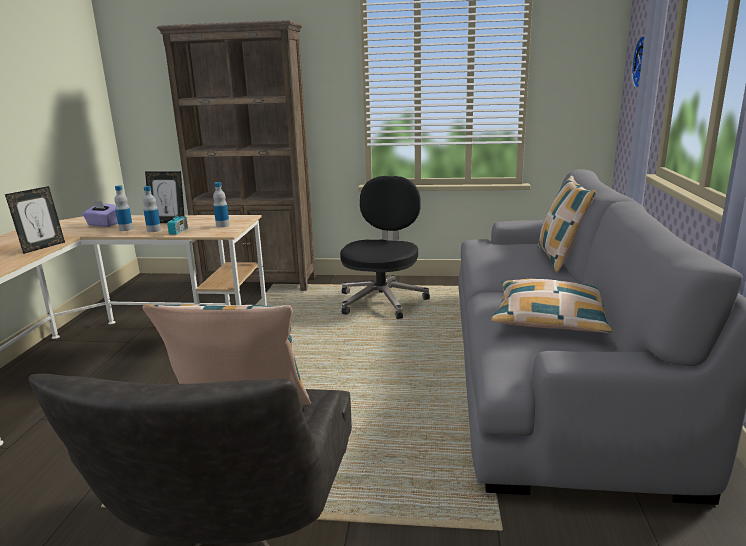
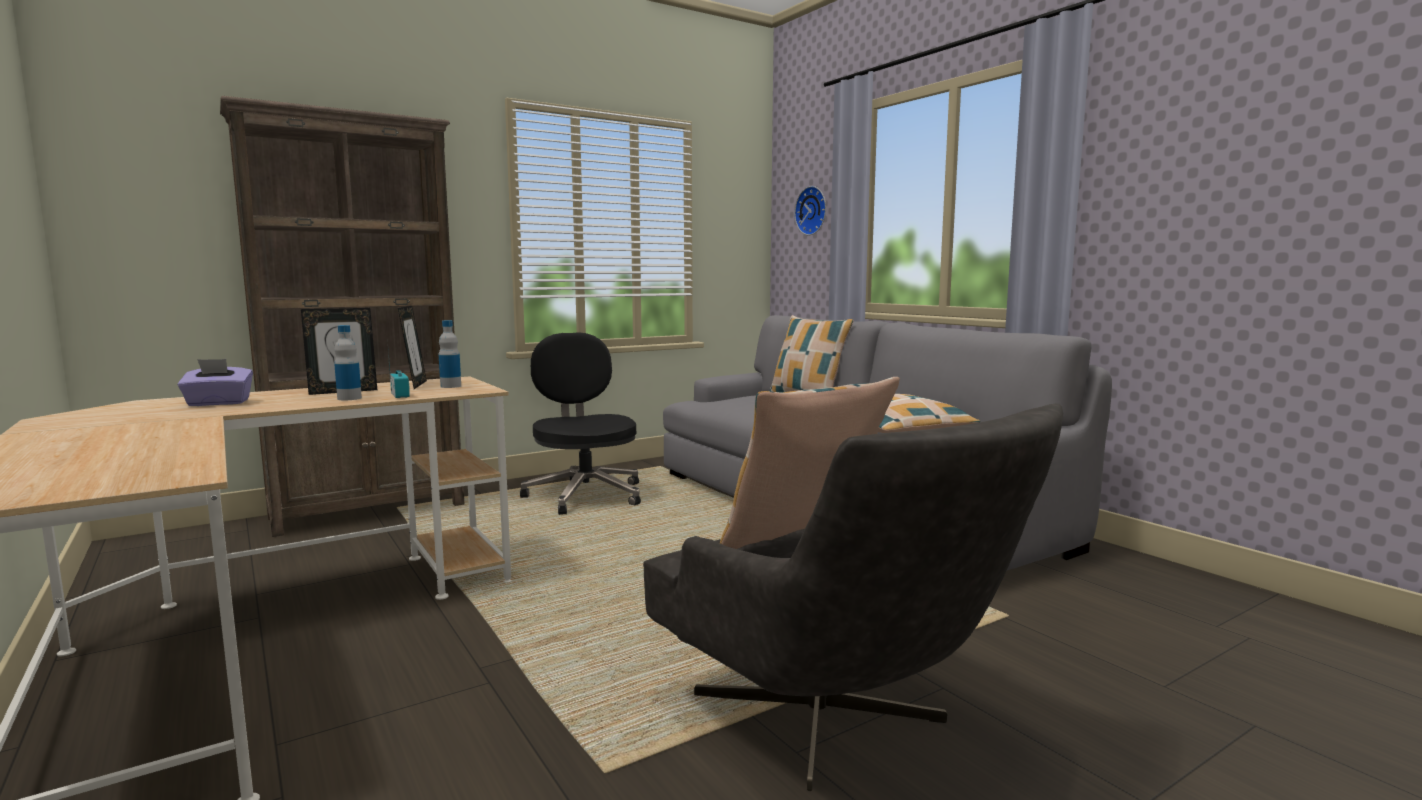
camera: 40 degrees left, 10 degrees down
picture frame [5,186,65,254] -> picture frame moved to [398,306,427,389]
bottle [114,185,133,231] -> none

